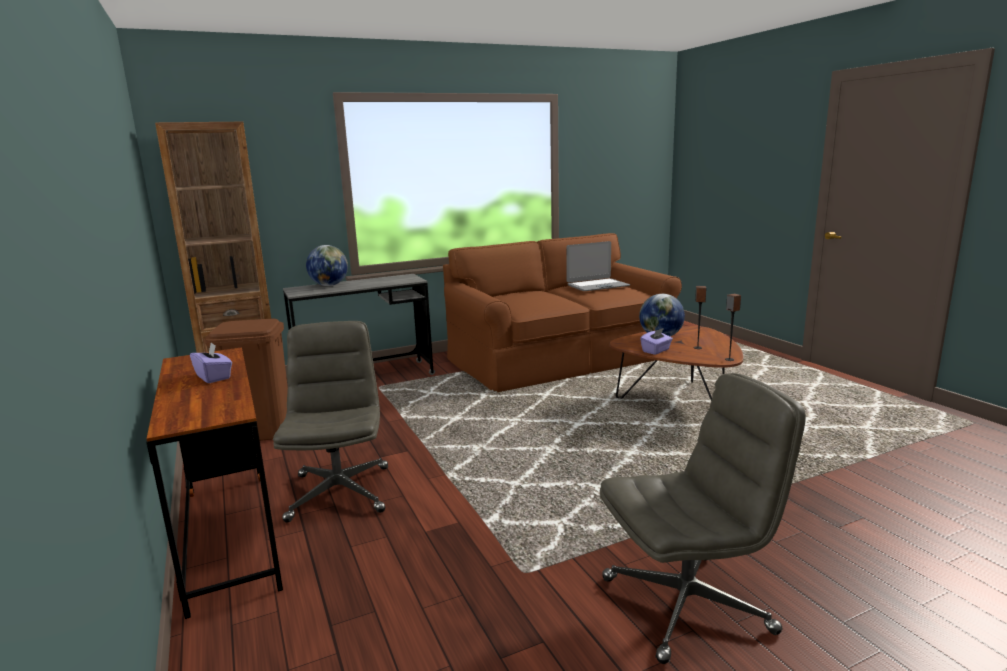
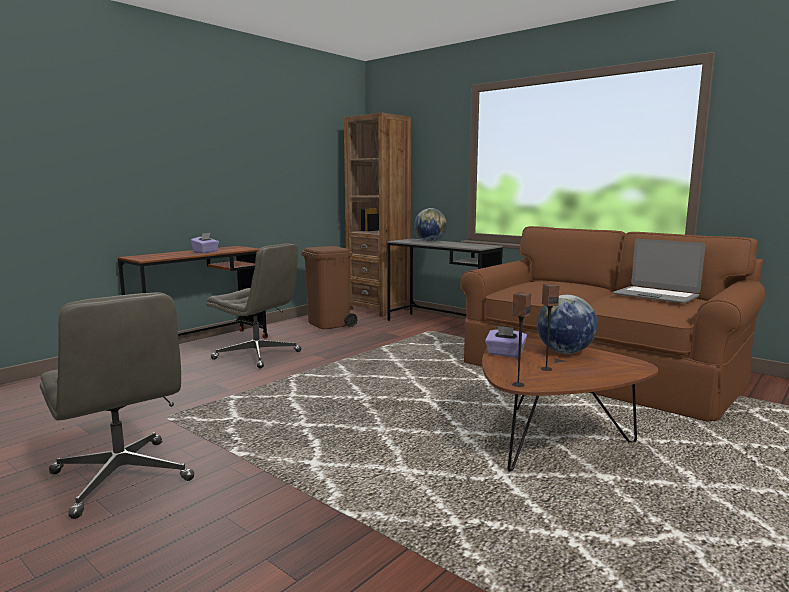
camera: 65 degrees right, 5 degrees down
grey office chair [273,321,388,523] -> grey office chair turned 60 degrees clockwise [206,243,301,368]

